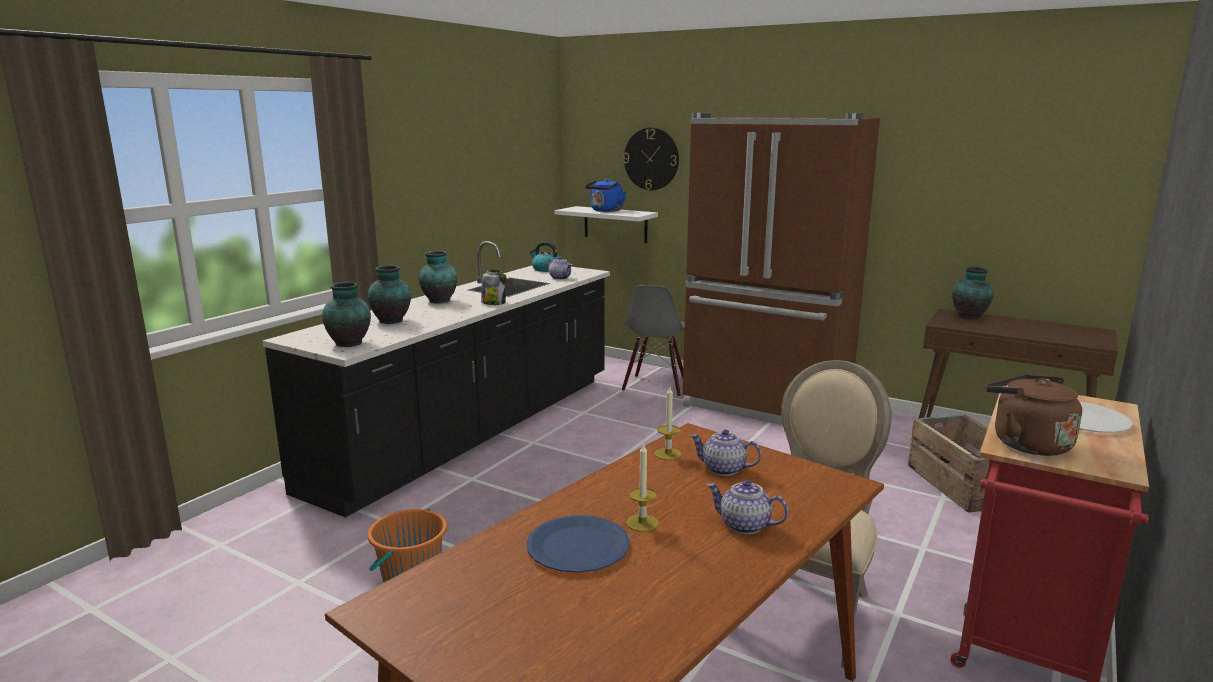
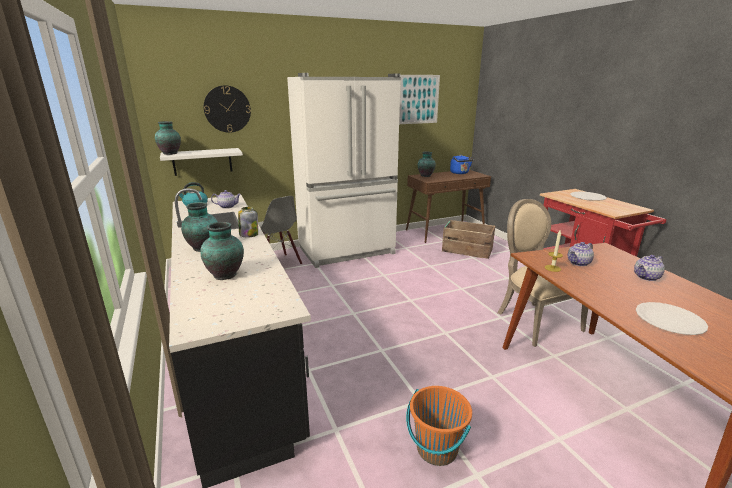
camera: 55 degrees left, 5 degrees up
vase [322,282,371,347] -> vase moved to [155,121,181,155]
blue plate [526,515,630,573] -> white plate [636,302,708,335]
blue kettle [585,179,626,212] -> blue kettle moved to [450,155,474,174]
candle [626,444,659,532] -> none
brown fridge [682,113,880,425] -> white fridge [287,73,401,268]
brown kettle [985,375,1082,456] -> none
none -> picture [399,75,440,124]

